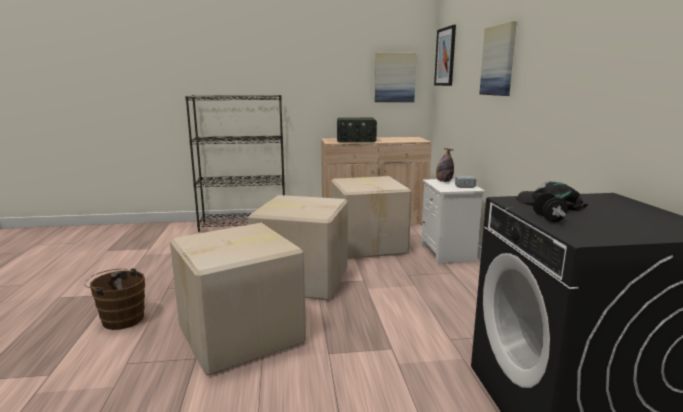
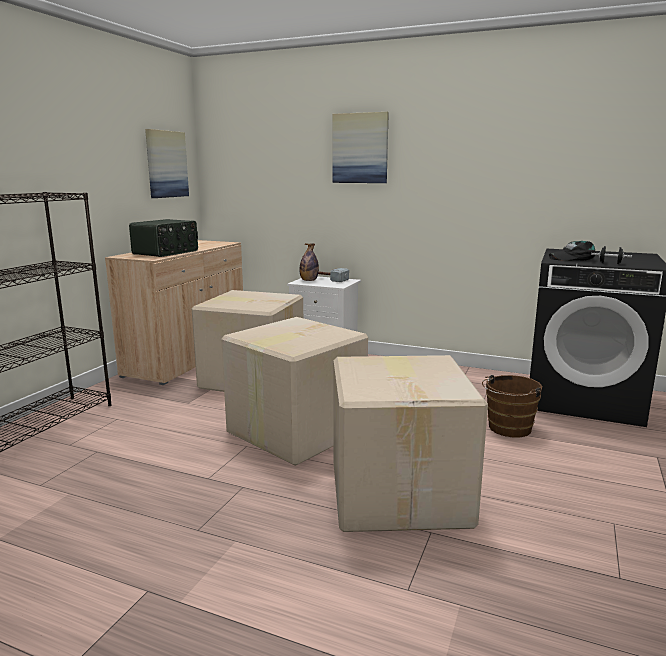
camera: 60 degrees left, 0 degrees up
brown bucket [84,268,145,330] -> brown bucket moved to [482,375,542,437]
picture [434,25,456,86] -> none

